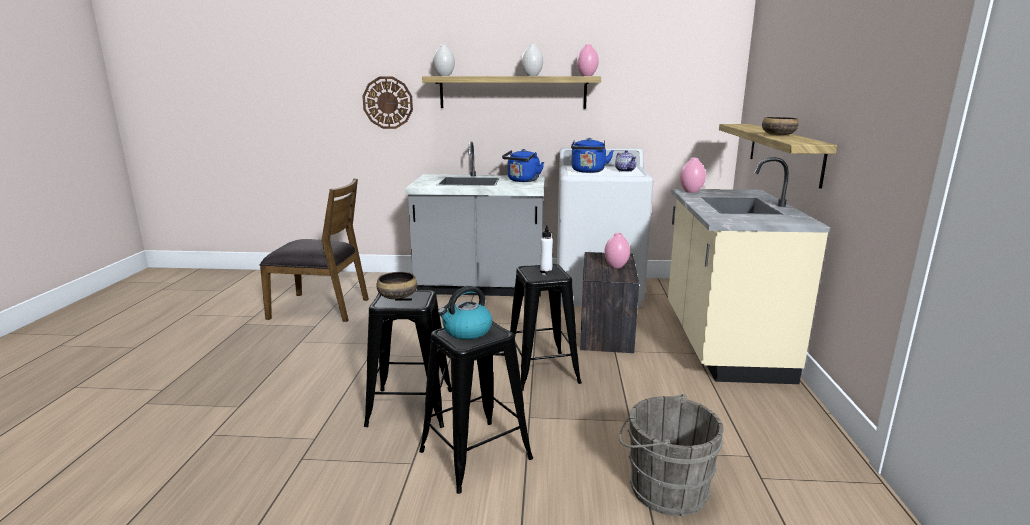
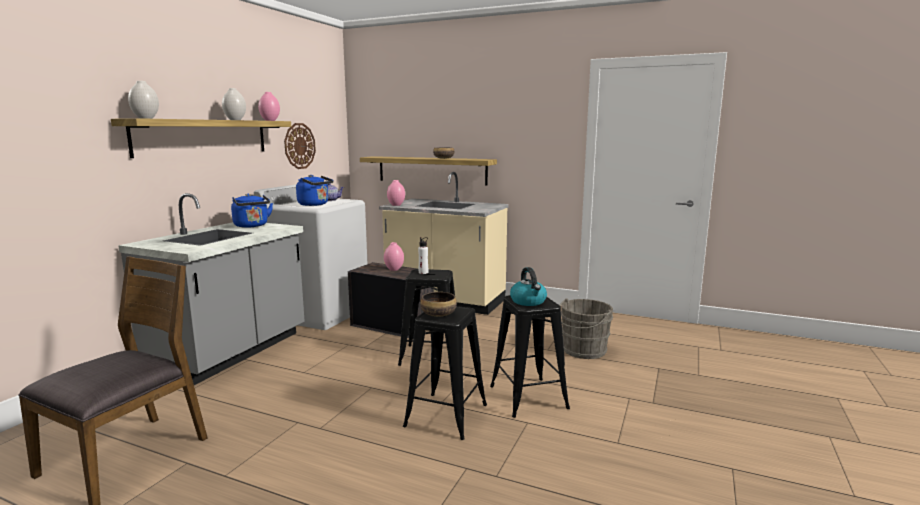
camera: 70 degrees left, 5 degrees down
wall clock [362,77,413,129] -> wall clock moved to [284,123,316,169]

